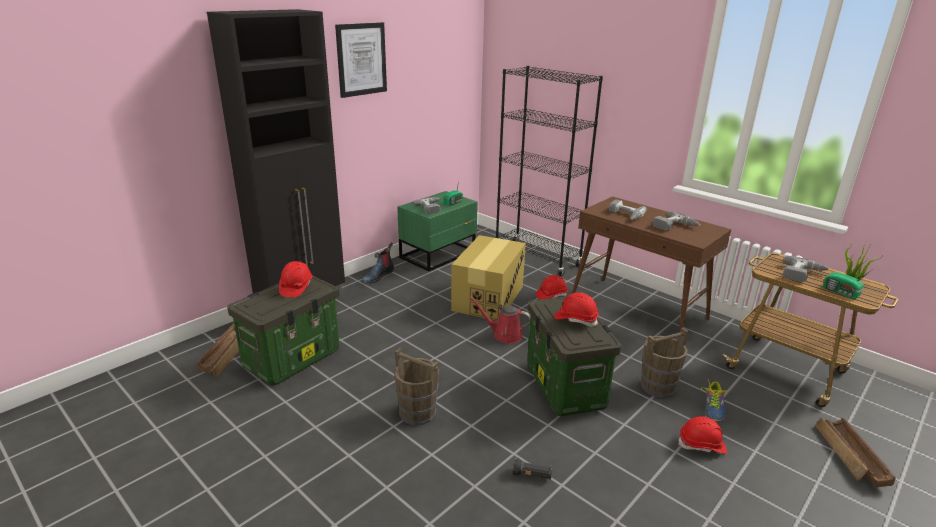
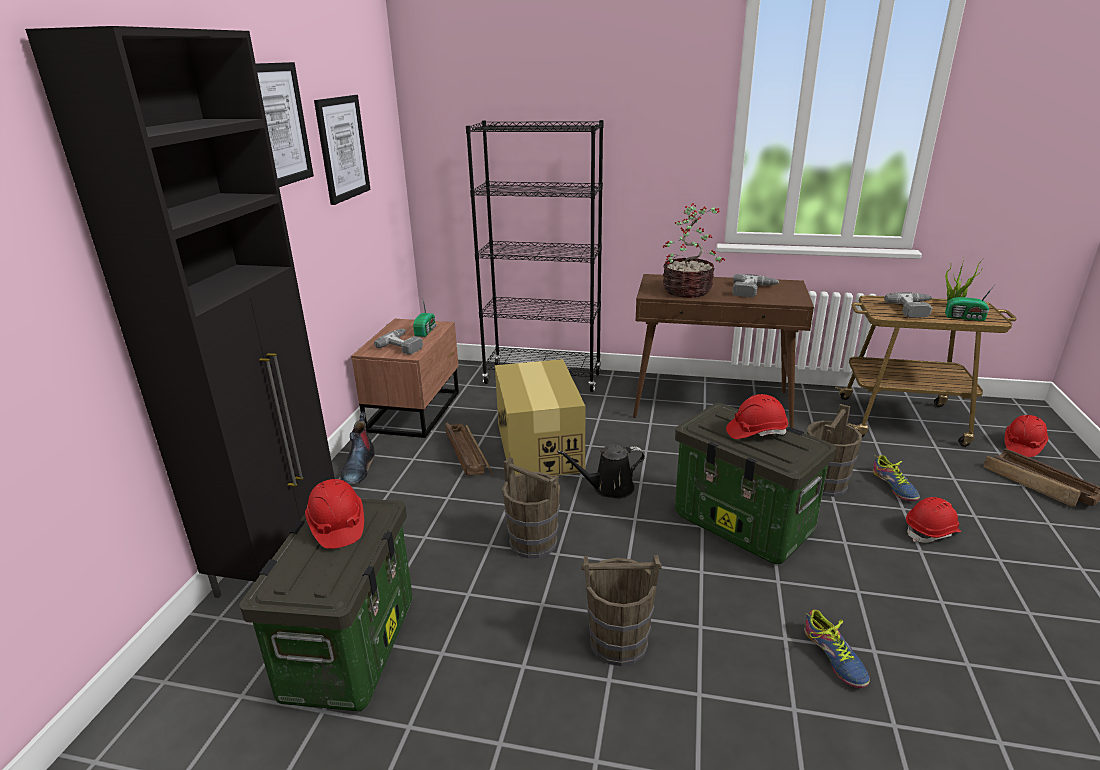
camera: 30 degrees left, 0 degrees up
crate [197,323,239,377] -> crate moved to [445,423,493,476]
green nightstand [397,191,478,271] -> brown nightstand [351,319,459,438]
red watering can [470,297,531,344] -> black watering can [557,445,645,498]
black flashlight [512,458,552,479] -> shoe [804,610,870,688]
red hard hat [536,275,568,300] -> red hard hat moved to [1005,415,1049,457]
power drill [609,200,647,220] -> potted plant [663,203,726,298]
none -> picture [314,95,370,205]
none -> brown bucket [502,457,560,558]

